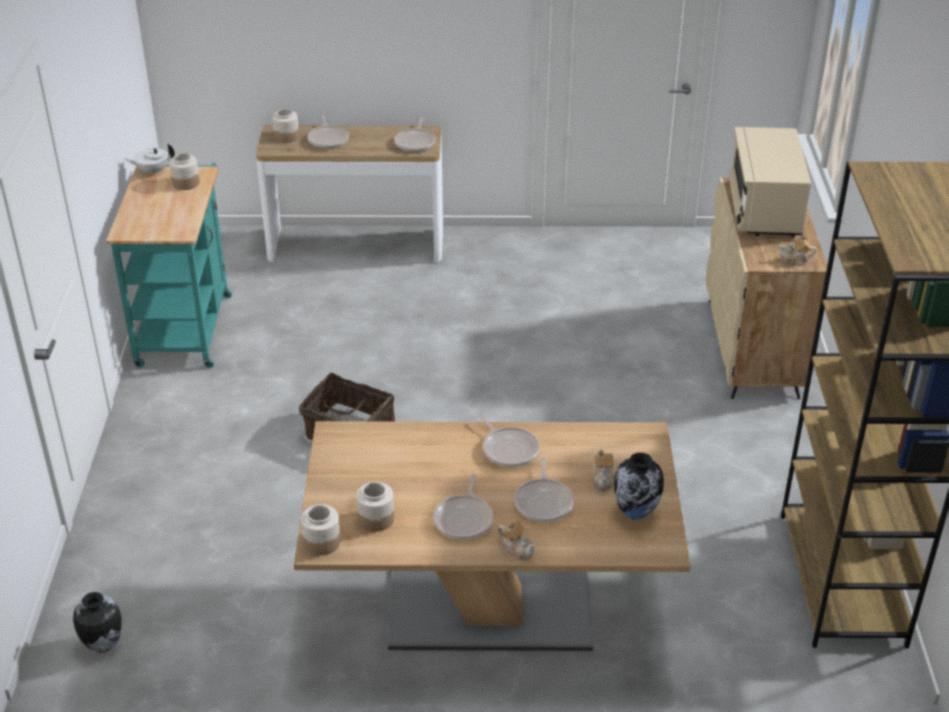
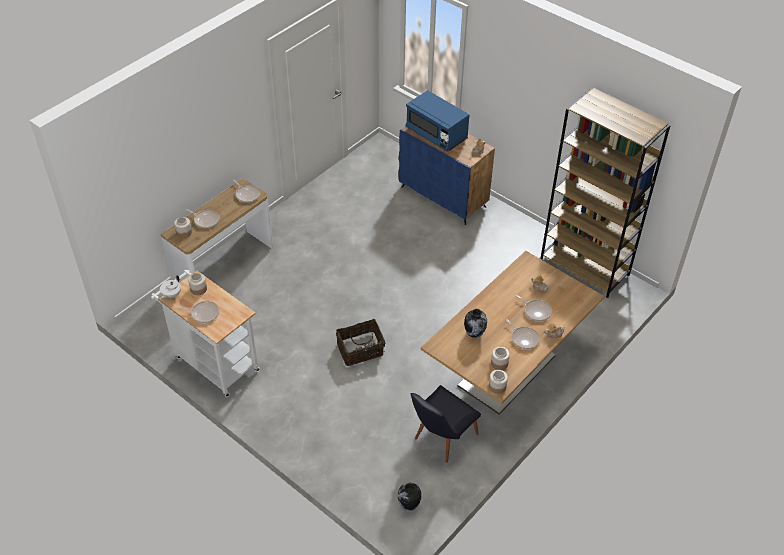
camera: 50 degrees left, 10 degrees up
turquoise cart [106,163,232,368] -> white cart [151,270,260,397]
frying pan [477,413,540,467] -> frying pan moved to [177,301,219,323]
vase [614,452,664,520] -> vase moved to [464,309,487,338]
beige cabinet [706,178,827,399] -> blue cabinet [399,126,495,225]
beige microwave [728,127,811,238] -> blue microwave [406,90,469,152]
none -> black chair [411,385,481,463]

